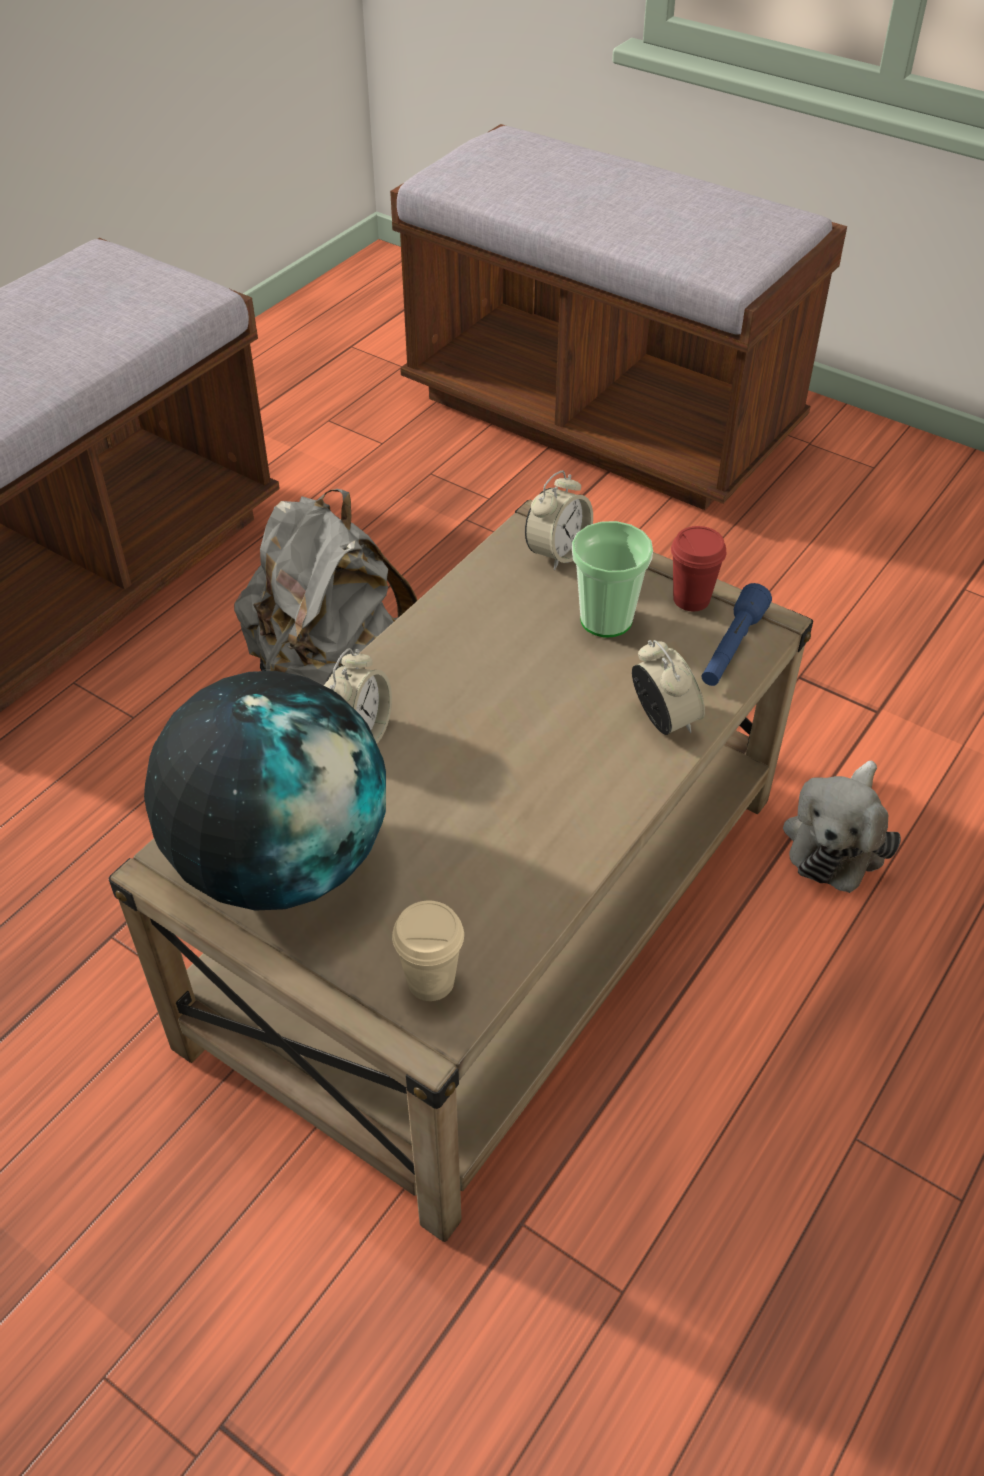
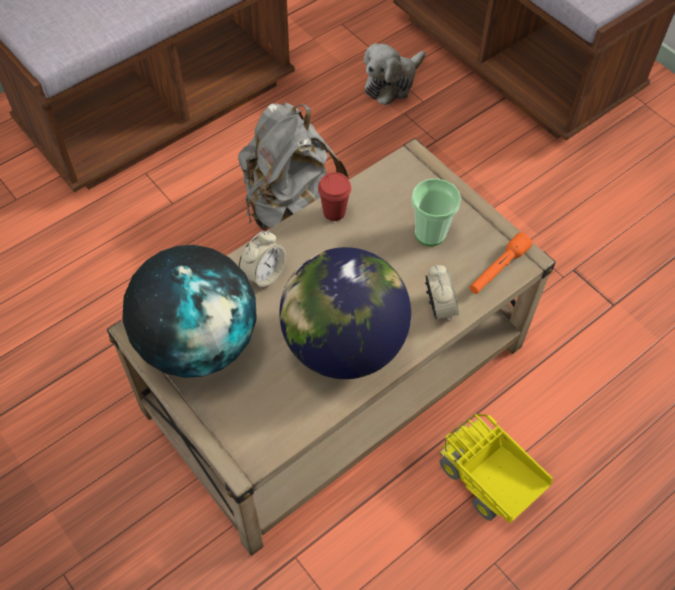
camera: 15 degrees right, 10 degrees up
beige cup [392,901,464,1001] -> none
alarm clock [525,470,593,570] -> none
red cup [671,526,726,611] -> red cup moved to [318,172,351,221]
blue flashlight [702,583,772,686] -> orange flashlight [470,232,532,294]
plush toy [783,761,901,893] -> plush toy moved to [364,43,425,105]
none -> globe [279,247,411,379]
none -> toy truck [439,414,553,523]

